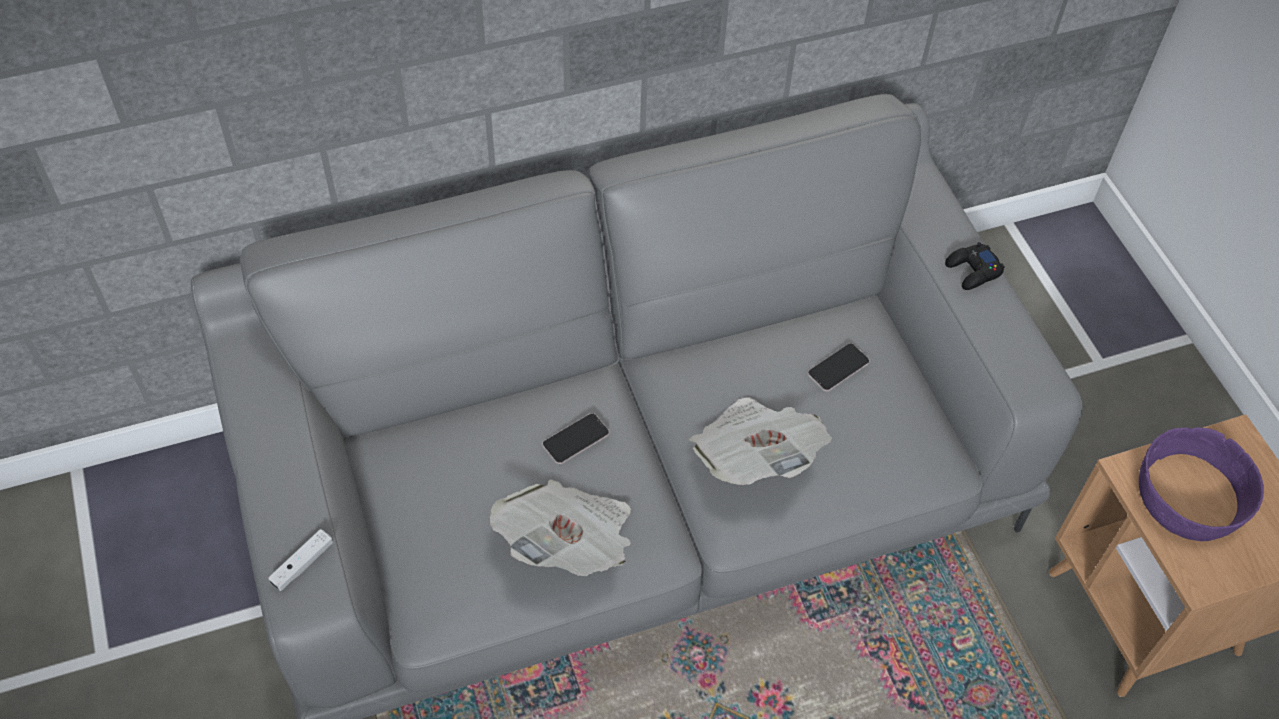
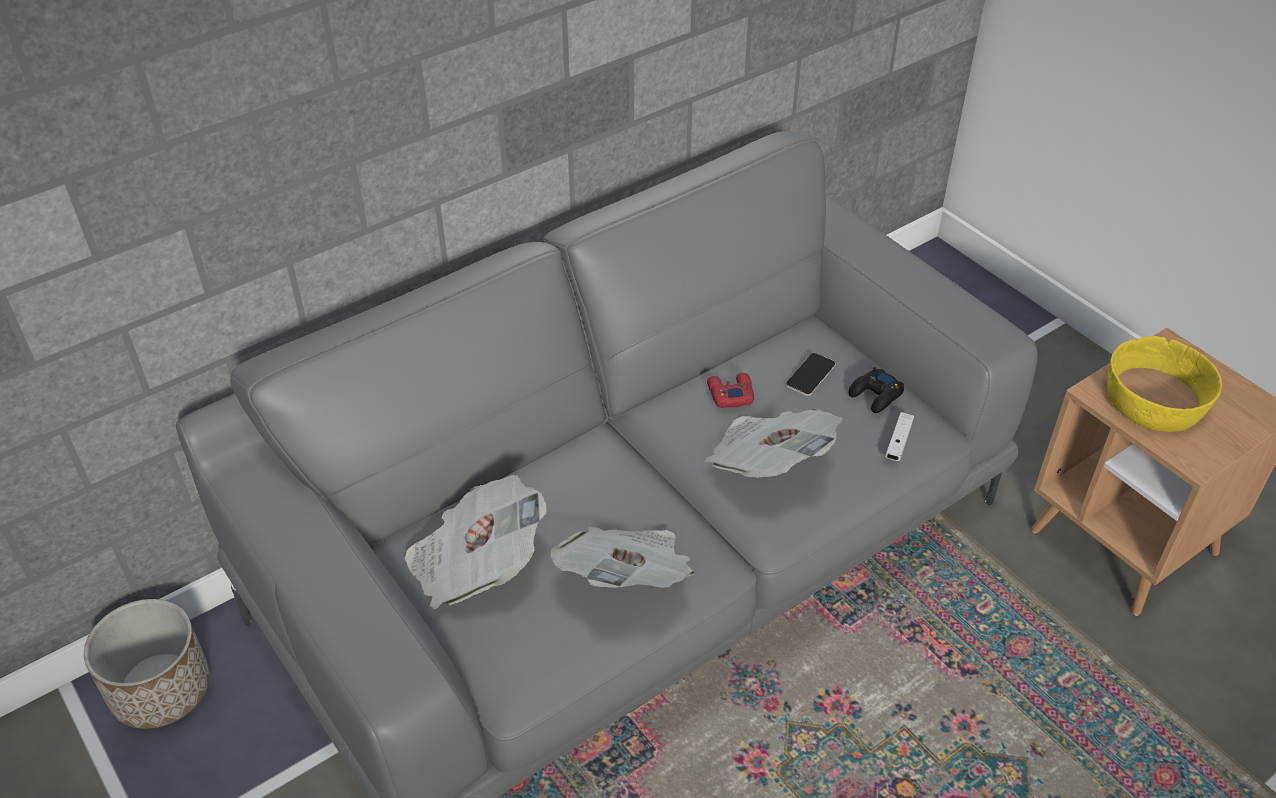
camera: 15 degrees left, 10 degrees down
white game controller [268,529,333,591] -> white game controller moved to [885,412,914,461]
phone [542,413,609,464] -> none
black game controller [945,242,1005,290] -> black game controller moved to [848,367,904,413]
purple bowl [1139,427,1264,541] -> yellow bowl [1107,336,1222,432]
none -> planter [84,599,210,729]
none -> newspaper [405,475,547,609]
none -> red game controller [707,373,754,408]

